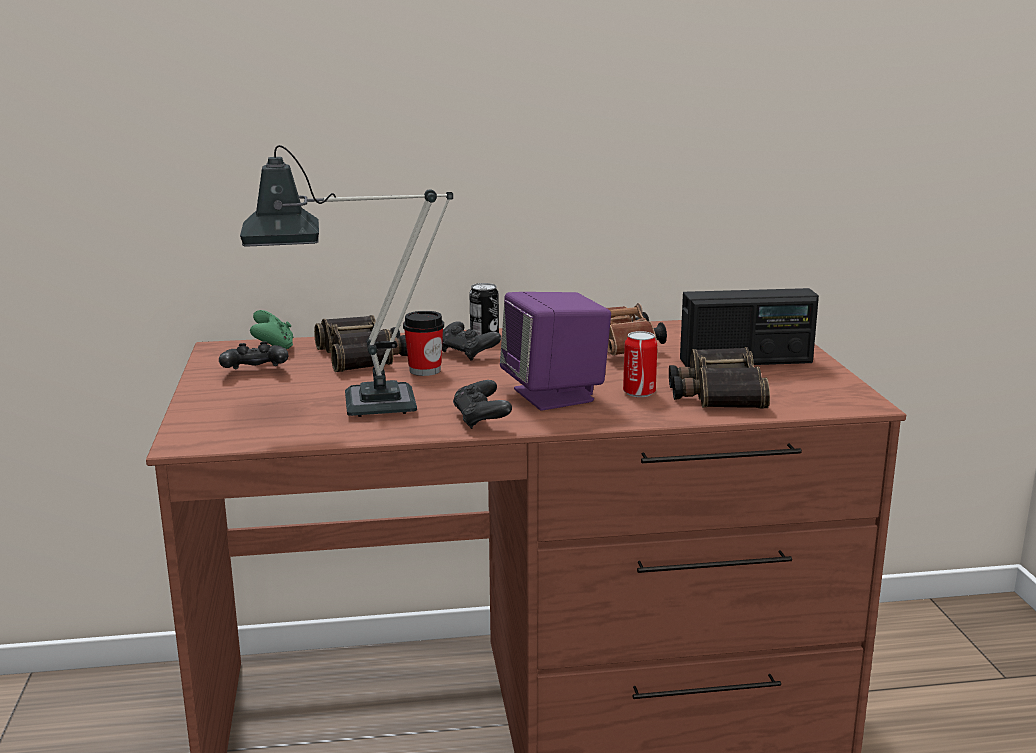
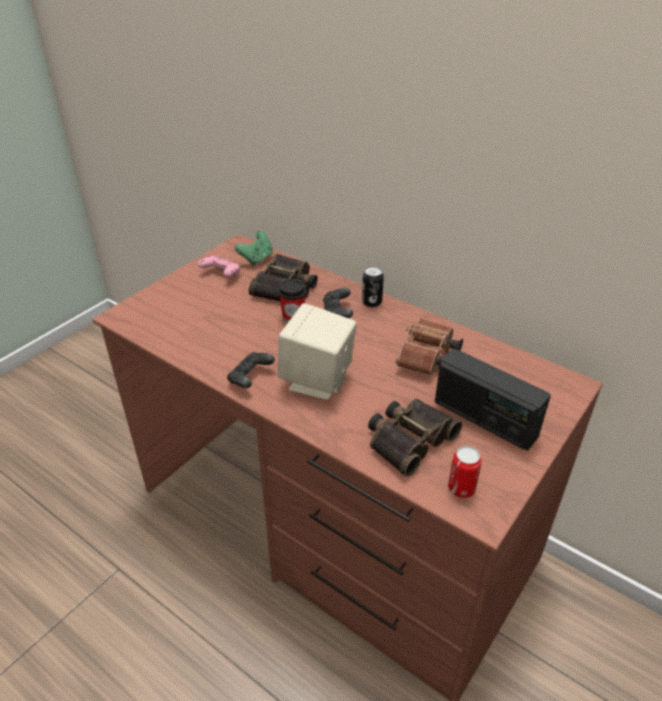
camera: 45 degrees right, 20 degrees up
black game controller [219,341,288,369] -> pink game controller [198,255,241,278]
table lamp [240,145,453,417] -> none
purple speaker [500,292,611,411] -> beige speaker [278,303,356,400]
can [623,331,657,397] -> can moved to [448,446,482,498]

